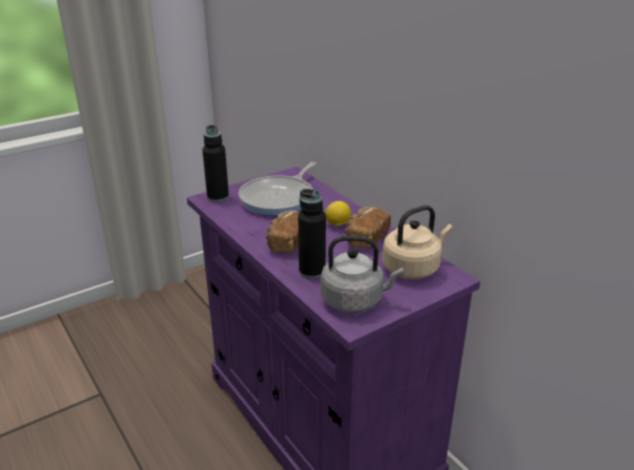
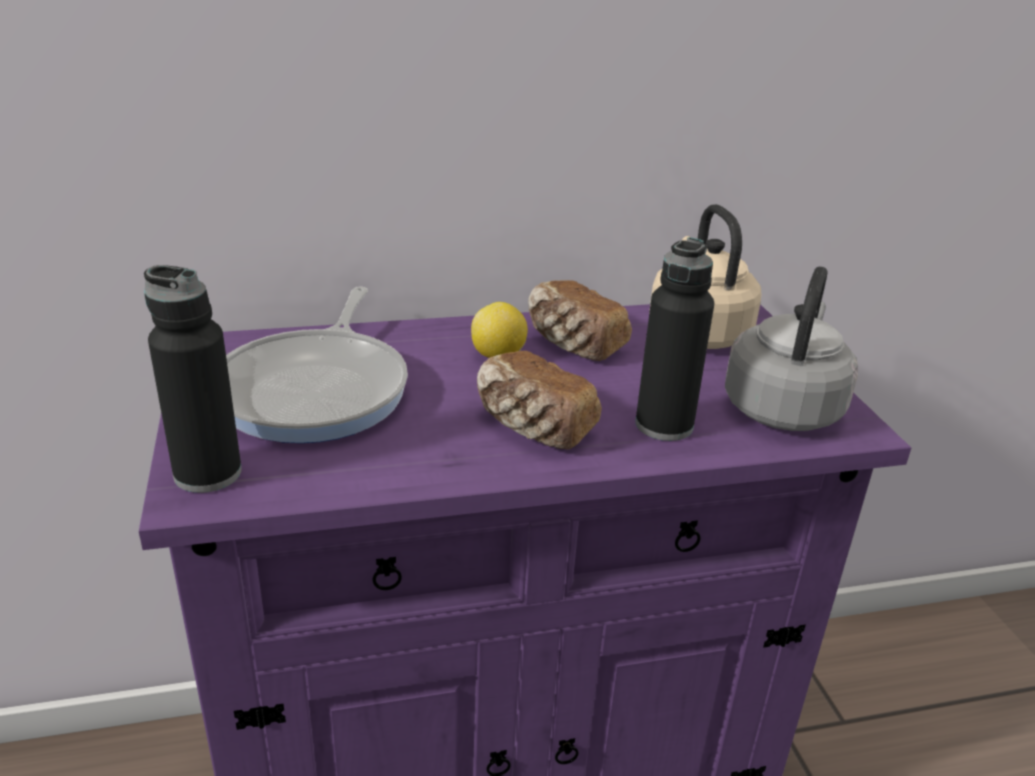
camera: 70 degrees left, 0 degrees up
frying pan [239,162,316,216] -> frying pan turned 45 degrees clockwise [226,286,408,443]

